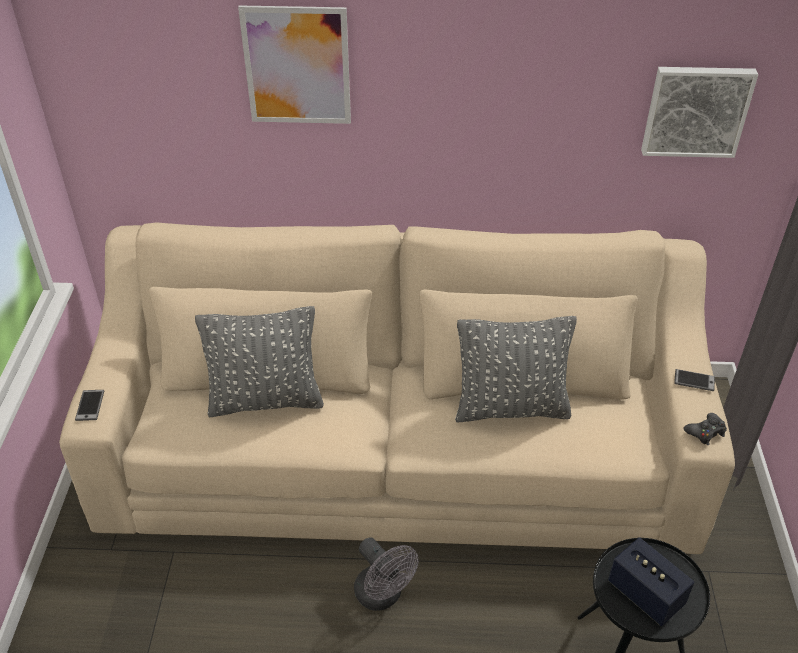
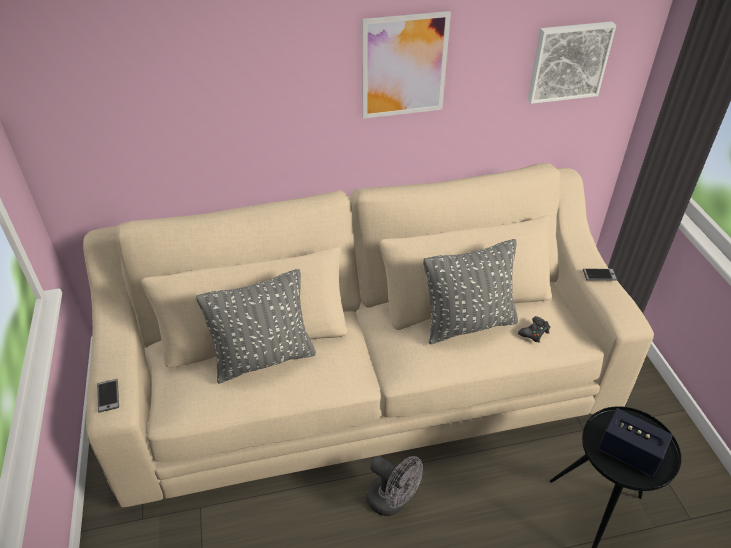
camera: 15 degrees left, 0 degrees up
picture [238,5,351,124] -> picture moved to [362,11,451,119]
black game controller [683,413,727,445] -> black game controller moved to [518,316,550,343]

